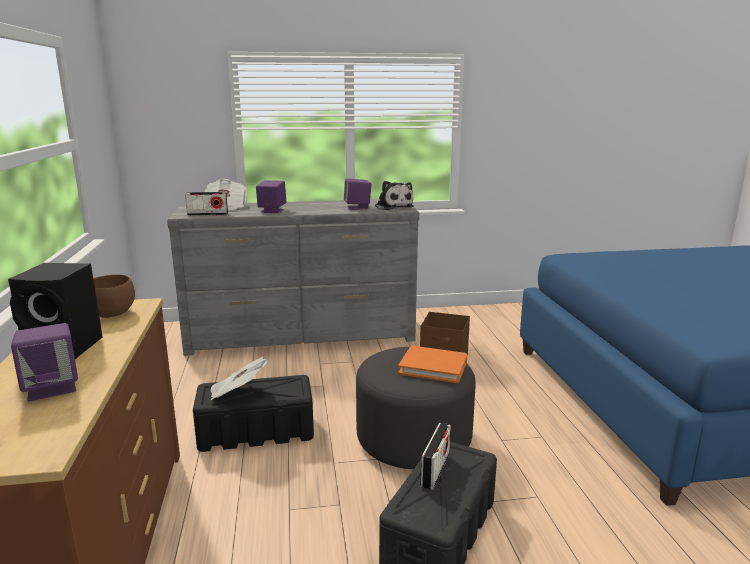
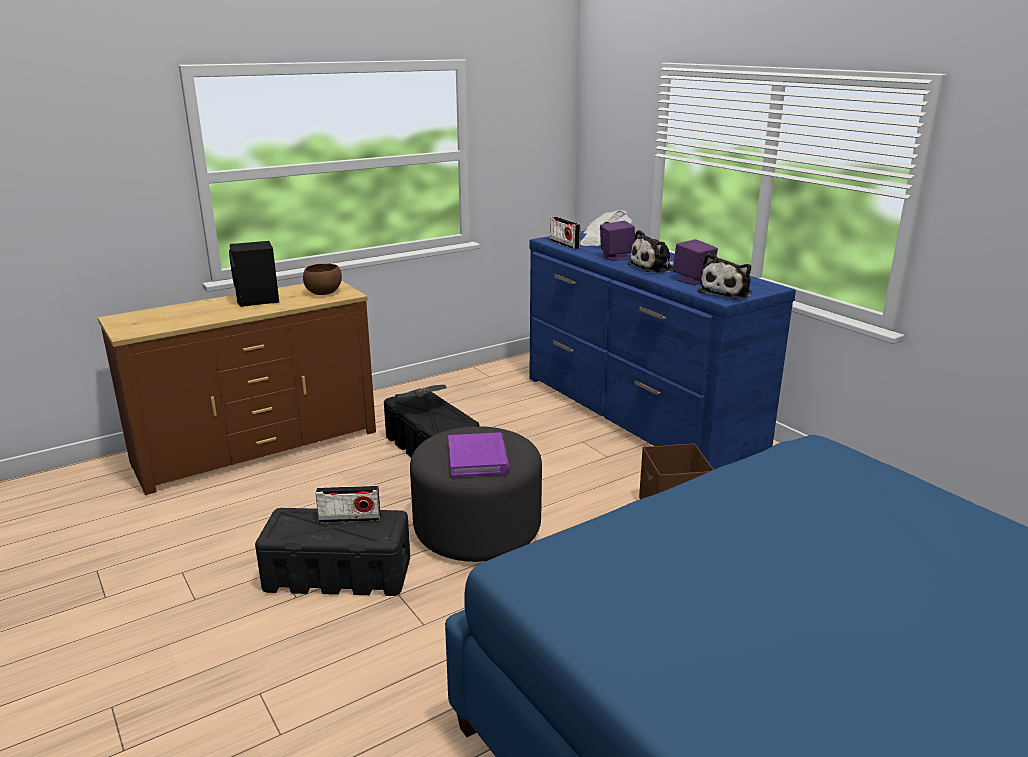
camera: 65 degrees right, 5 degrees up
purple speaker [11,323,78,401] -> none
grey dresser [167,199,419,356] -> blue dresser [529,231,796,469]
orange book [398,346,467,383] -> purple book [448,432,510,477]
none -> plush toy [627,230,674,273]

